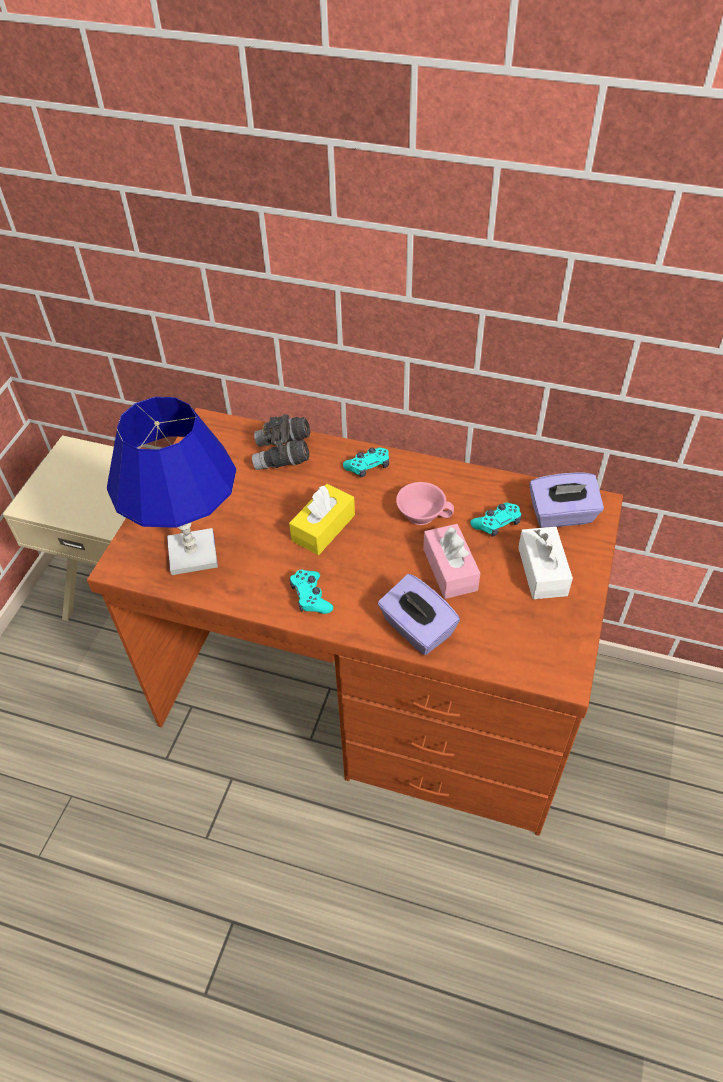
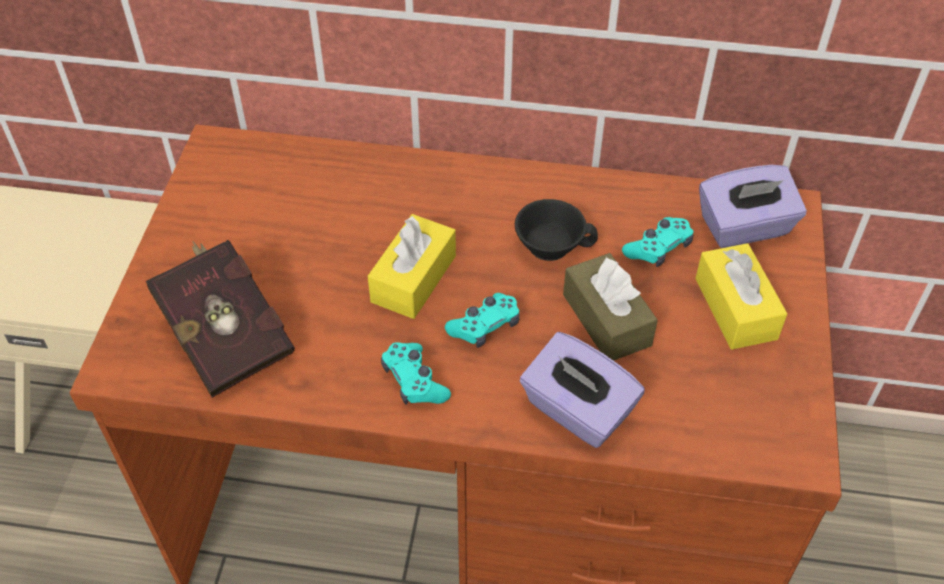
camera: 10 degrees left, 0 degrees up
blue table lamp [107,397,237,575] -> red book [146,240,295,398]
grey binoculars [252,414,310,470] -> none
turquoise game controller [343,448,389,478] -> turquoise game controller moved to [445,293,520,348]
pink cup [396,482,454,525] -> black cup [515,199,598,261]
pink tissue box [423,524,480,599] -> brown tissue box [563,253,658,361]
white tissue box [518,526,573,599] -> yellow tissue box [695,243,787,349]

